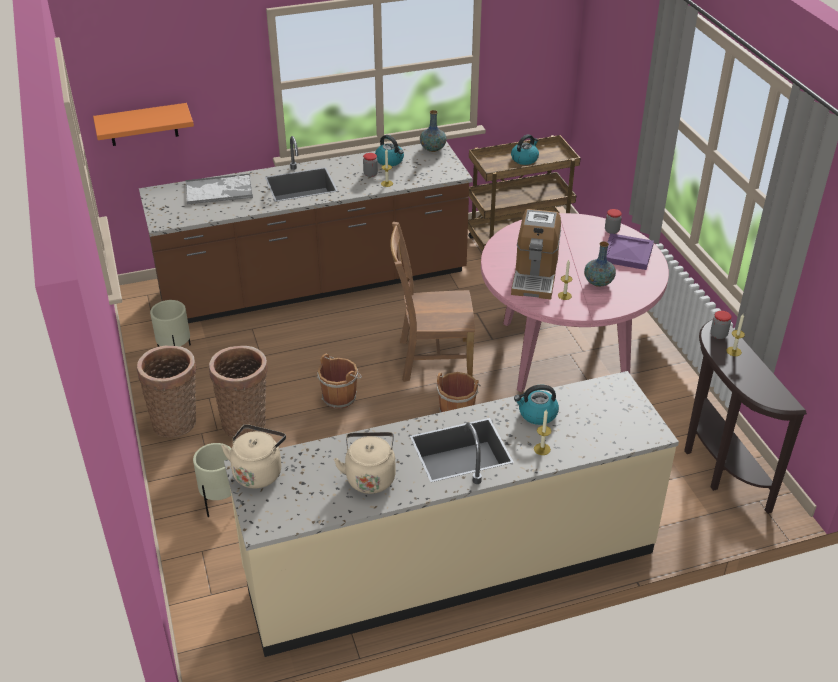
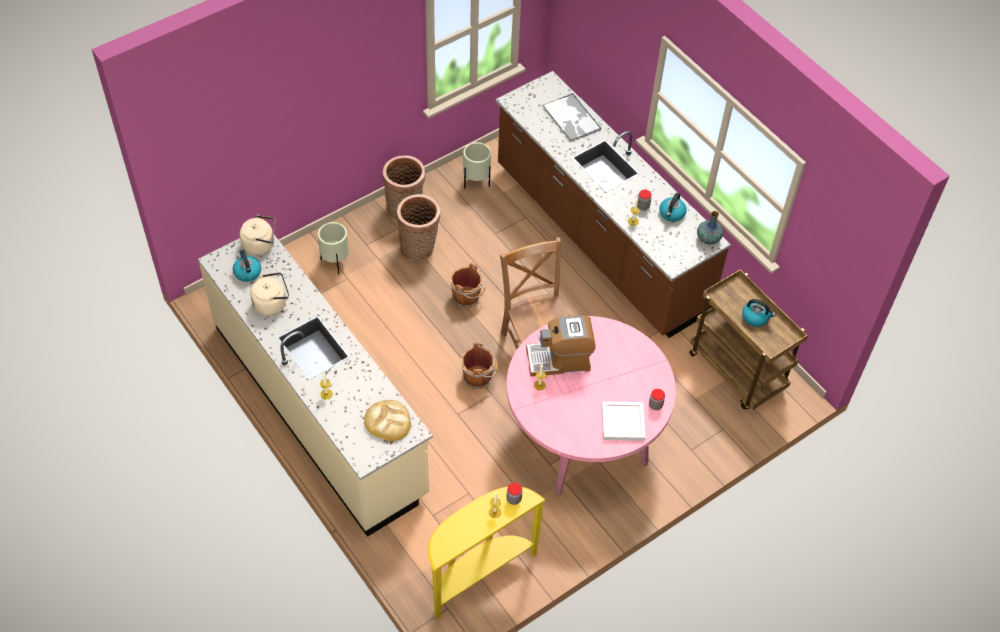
camera: 70 degrees right, 15 degrees up
orange shelf [93,103,194,146] -> none
kettle [514,385,559,425] -> kettle moved to [233,249,261,282]
vase [584,241,616,287] -> none
purple tray [606,233,654,270] -> white tray [602,401,646,441]
brown console table [684,319,807,514] -> yellow console table [428,487,546,619]
none -> bread [364,400,411,441]

